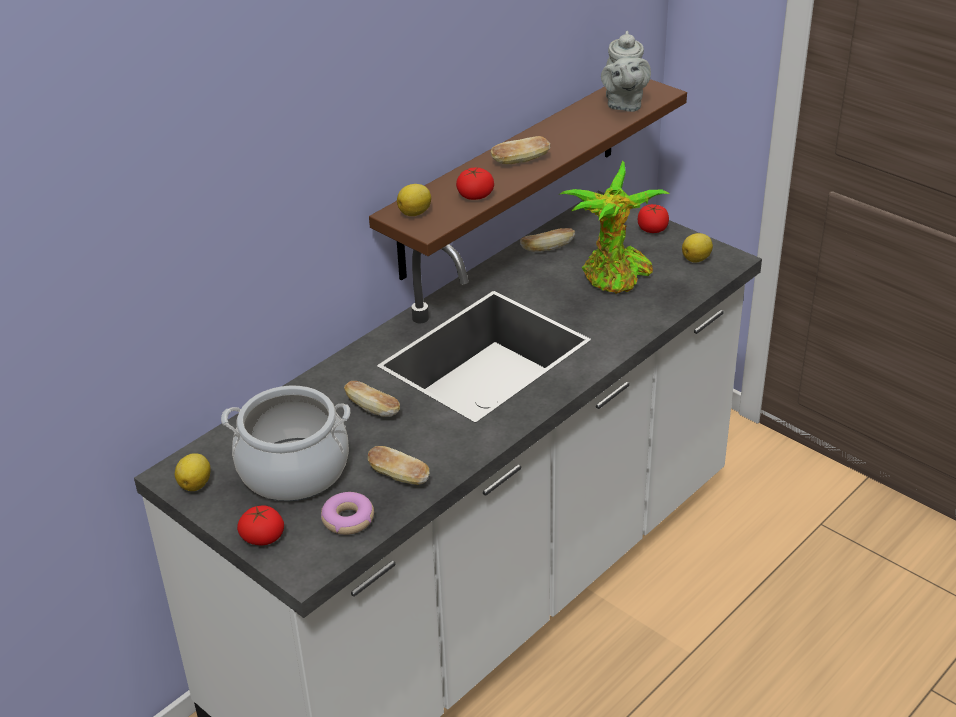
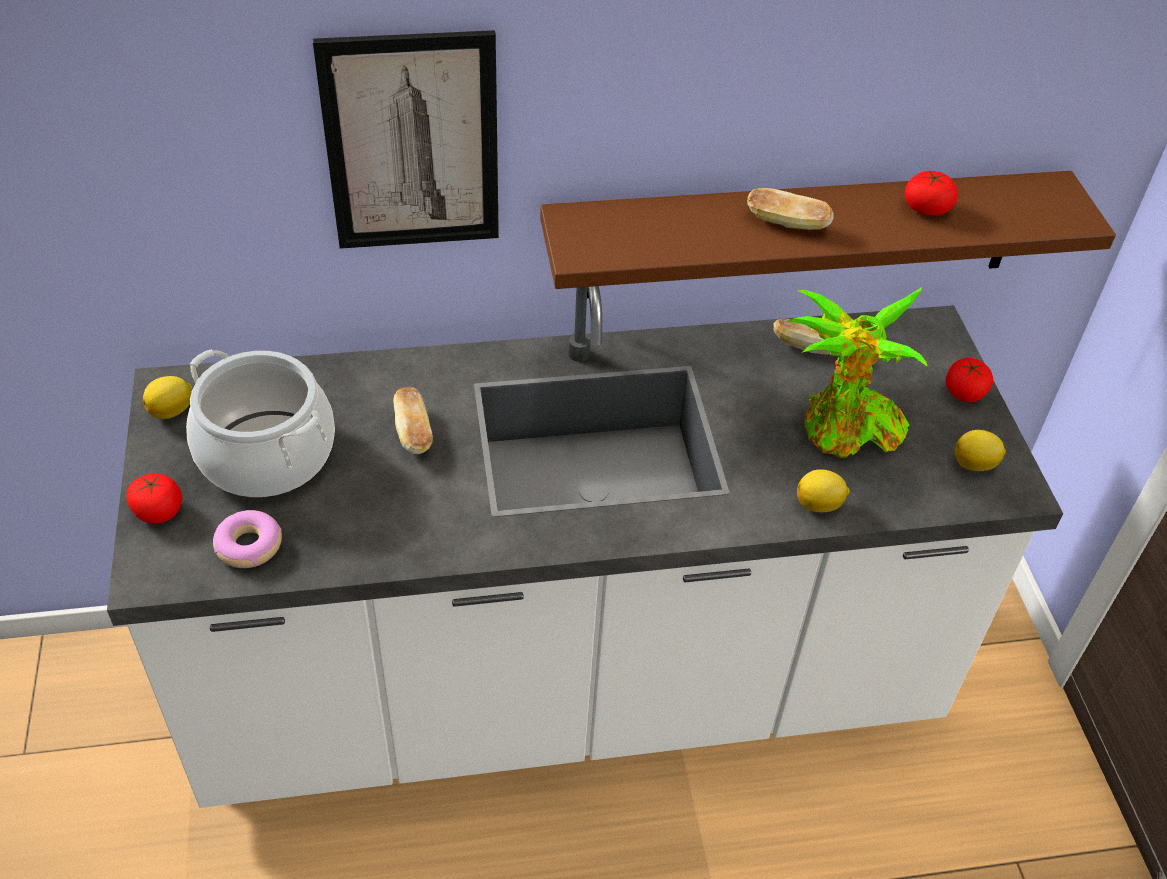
camera: 35 degrees right, 10 degrees up
bread [368,446,429,485] -> none
lemon [397,184,431,216] -> lemon moved to [797,469,850,512]
tomato [456,168,494,200] -> tomato moved to [905,170,958,216]
grey teapot [601,31,651,112] -> none
none -> picture [313,30,499,249]

